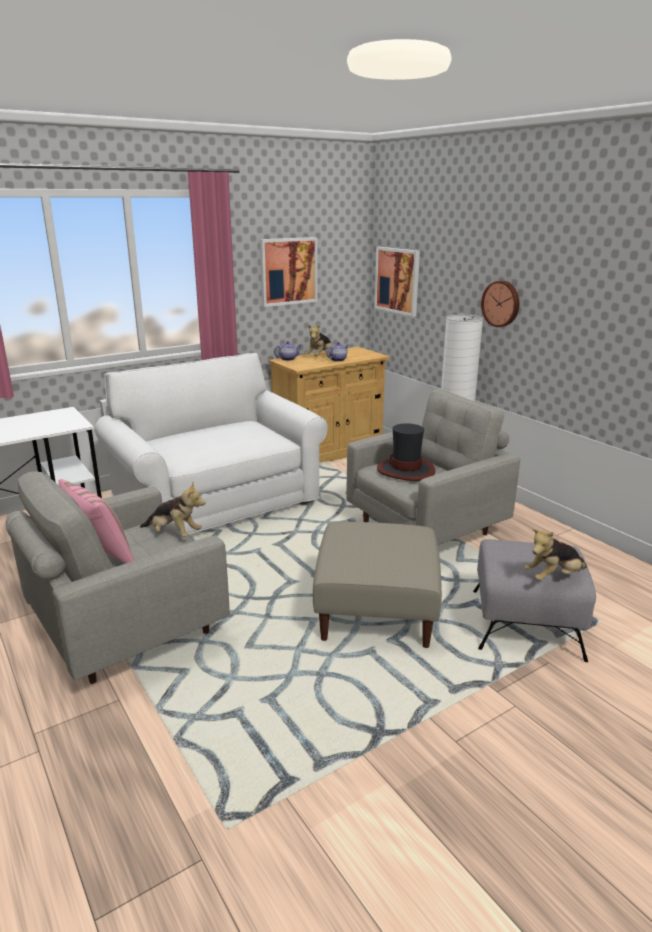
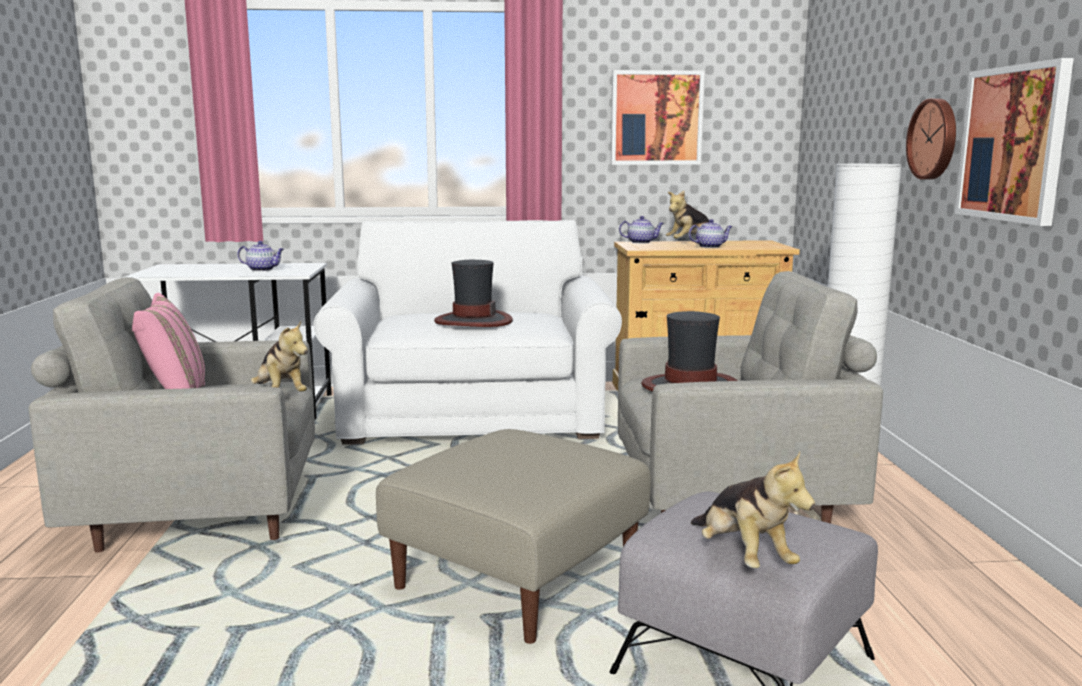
camera: 30 degrees right, 10 degrees down
picture [374,247,420,317] -> picture moved to [955,58,1074,226]
plush toy [525,529,587,581] -> plush toy turned 120 degrees counterclockwise [691,451,815,568]
none -> teapot [238,241,284,271]
none -> hat [434,260,513,327]

